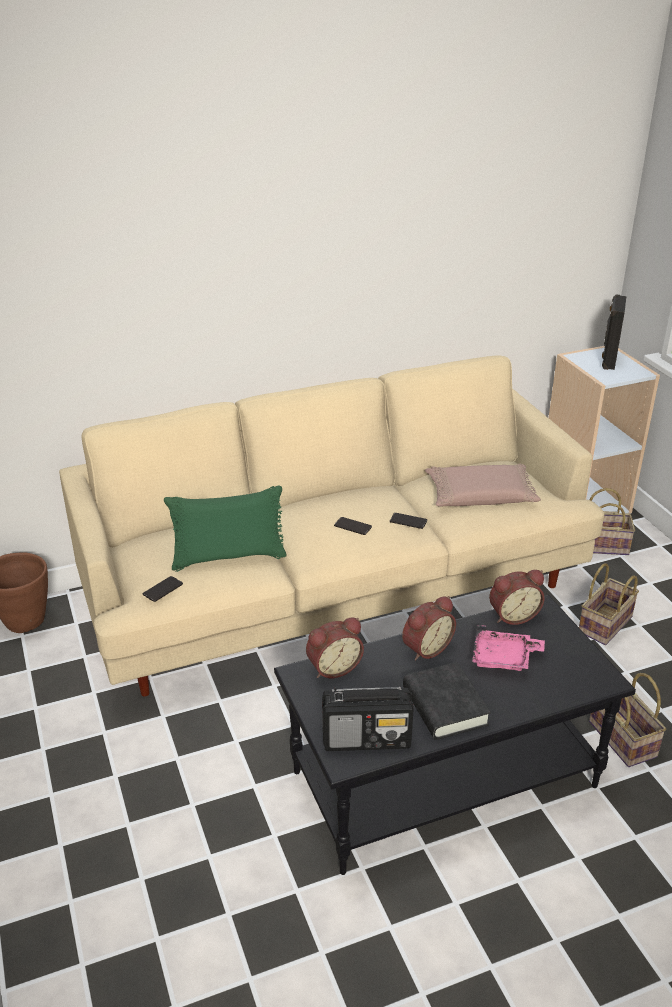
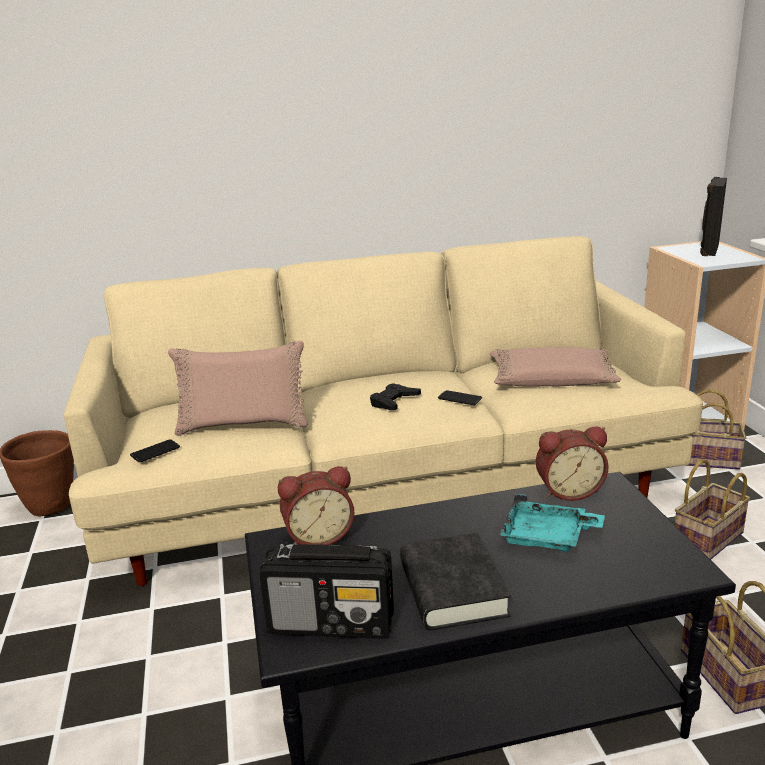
camera: 10 degrees right, 10 degrees down
green pillow [164,486,287,572] -> beige pillow [168,341,308,436]
phone [334,517,372,535] -> black game controller [370,383,421,410]
alarm clock [402,596,456,661] -> none
pink tray [472,625,545,671] -> turquoise tray [500,494,605,552]

